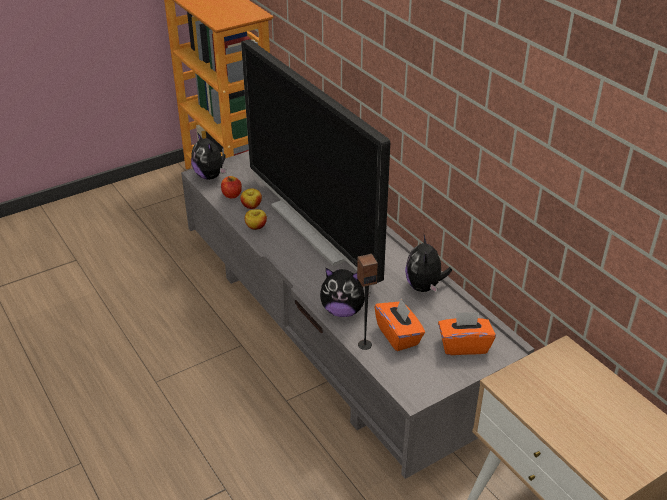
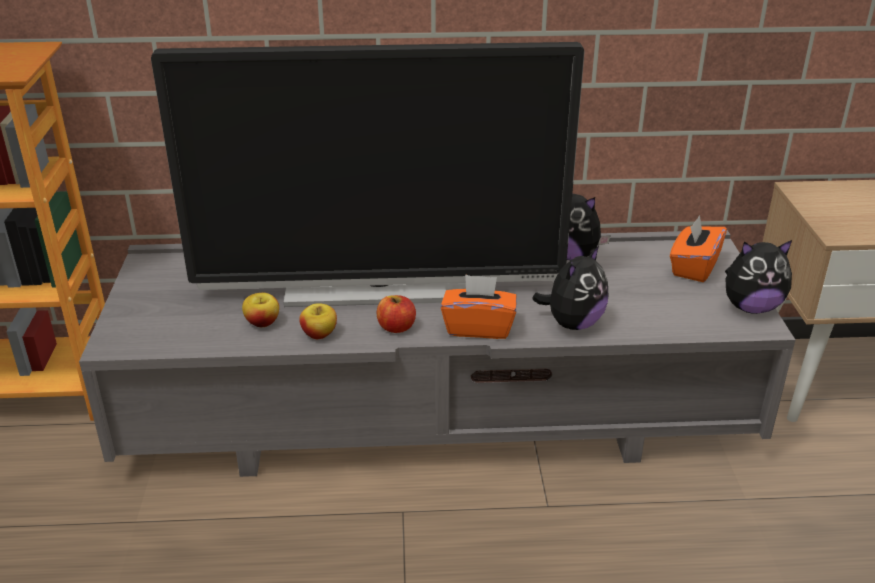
camera: 60 degrees left, 5 degrees down
plush toy [191,132,227,180] -> plush toy moved to [725,240,792,314]
apple [221,176,242,198] -> apple moved to [377,295,416,333]
speaker [357,254,378,350] -> none
orange tissue box [374,298,425,351] -> orange tissue box moved to [441,274,517,339]

